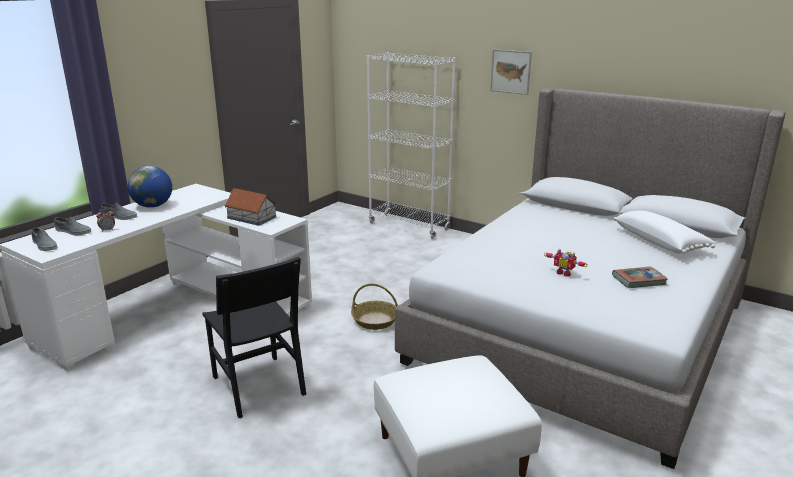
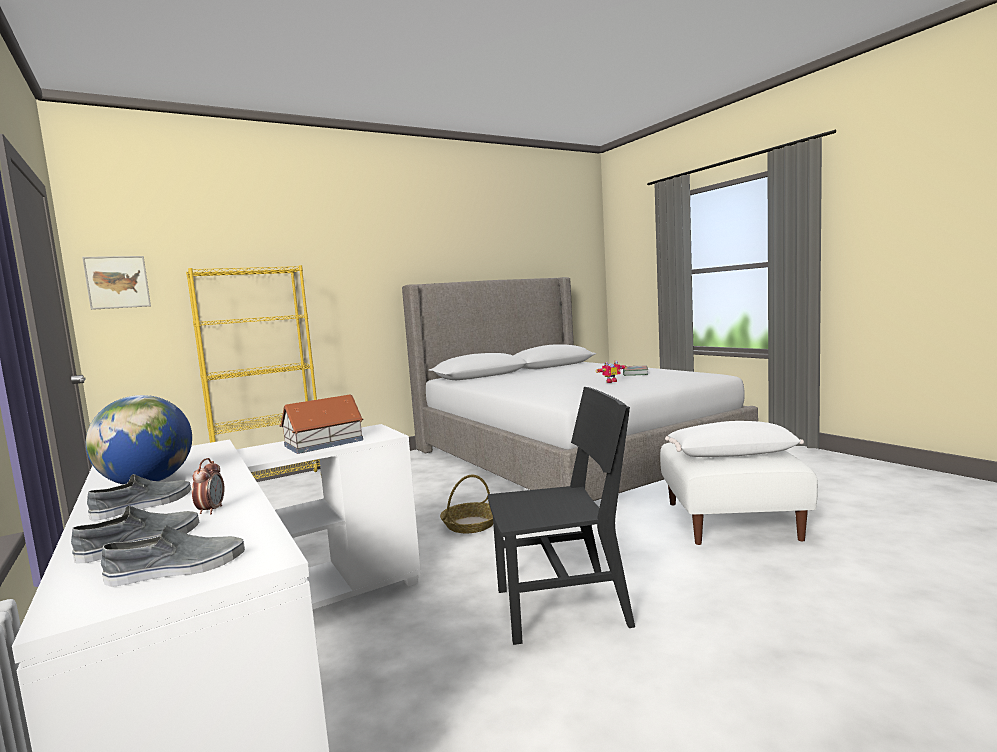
camera: 65 degrees left, 15 degrees down
white bookcase [367,52,456,239] -> yellow bookcase [186,265,320,479]
picture [490,49,532,95] -> picture moved to [82,256,151,310]
white pillow [613,210,716,254] -> white pillow moved to [665,421,804,457]

